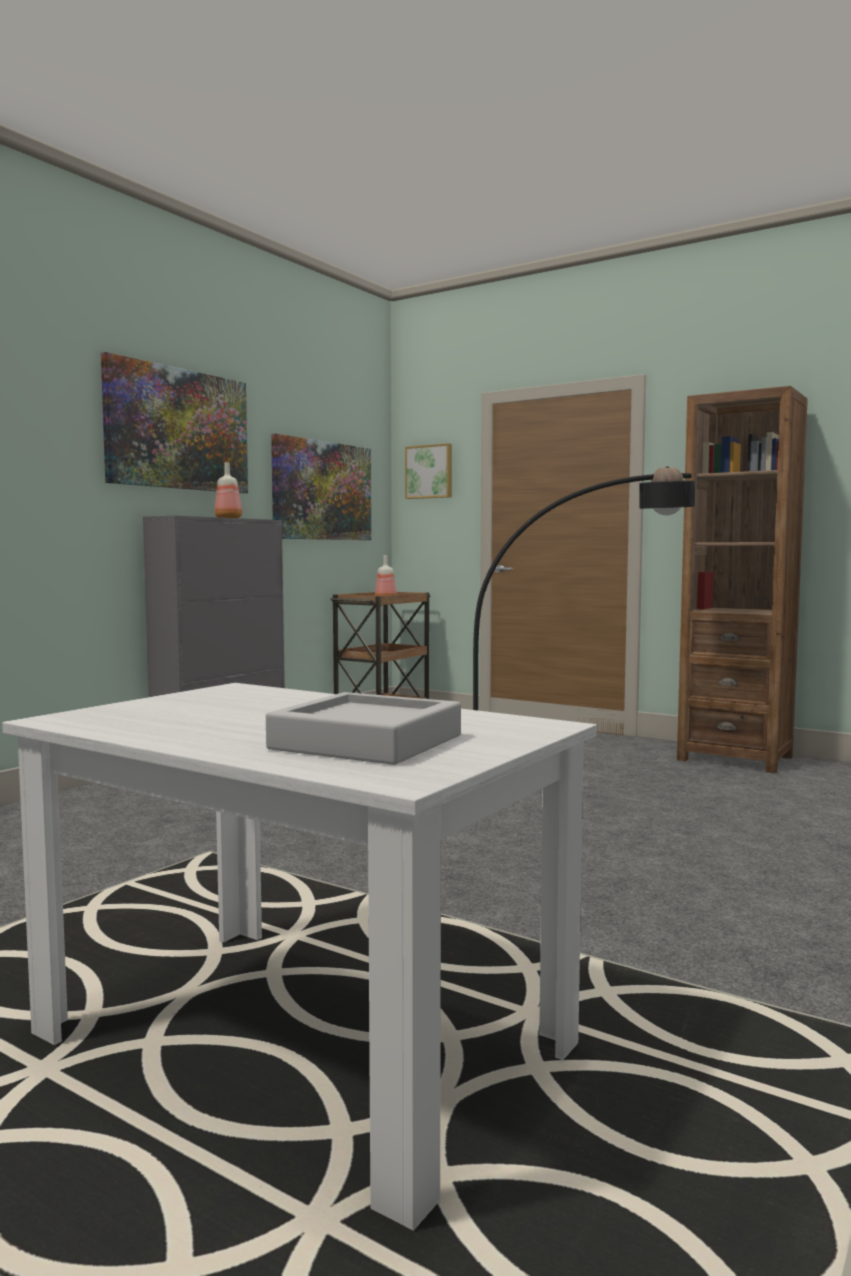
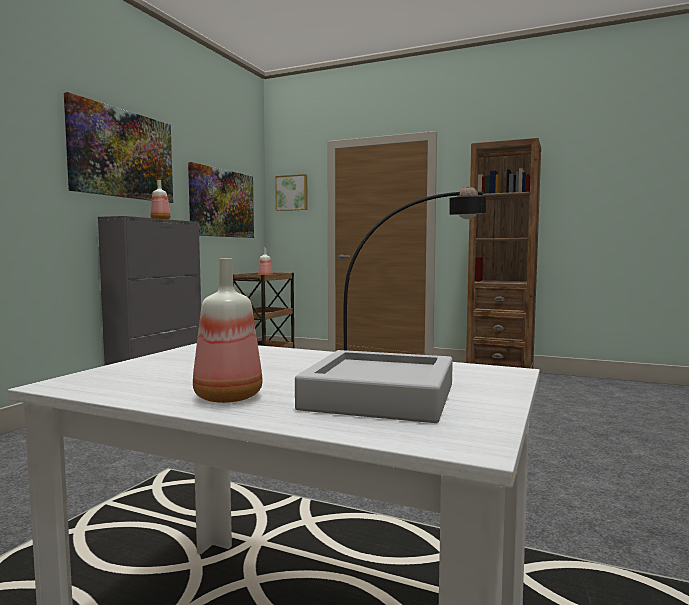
camera: 10 degrees left, 0 degrees up
none -> bottle [193,258,262,403]

